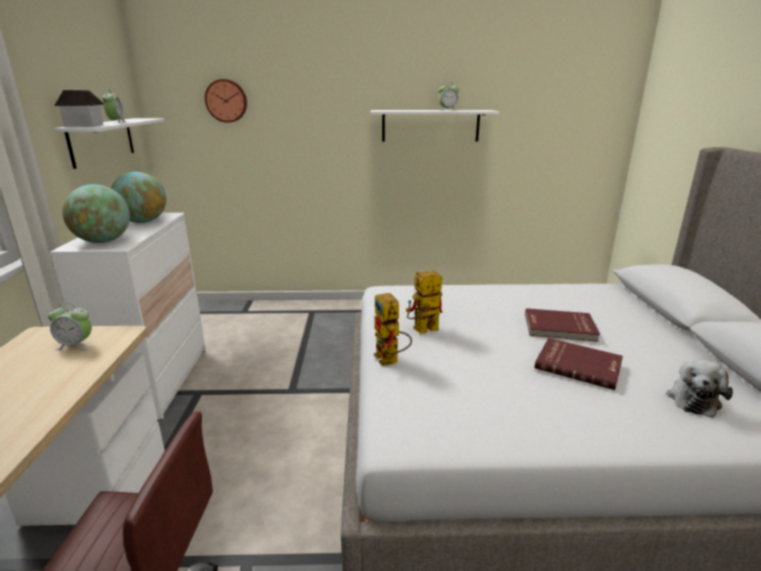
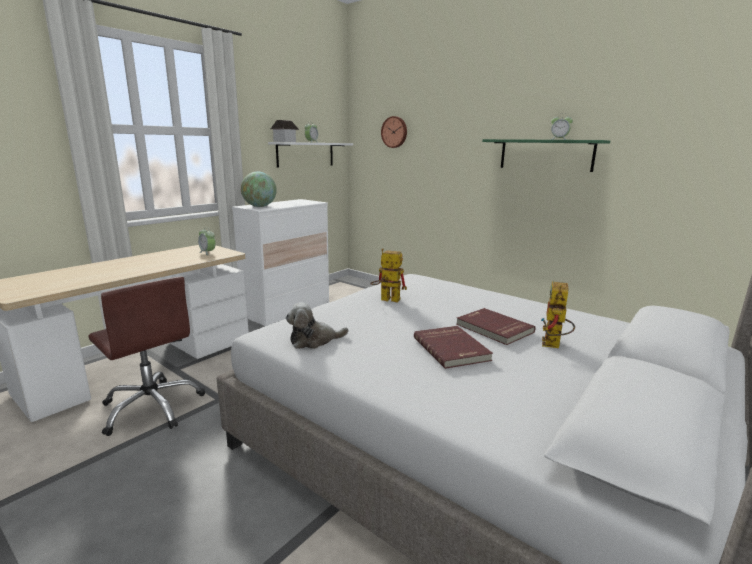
camera: 40 degrees right, 5 degrees down
globe [111,172,166,223] -> none
white shelf [371,110,499,142] -> green shelf [482,139,610,172]
toy robot [374,293,412,366] -> toy robot moved to [541,282,575,348]
plush toy [666,360,733,418] -> plush toy moved to [286,302,348,349]

